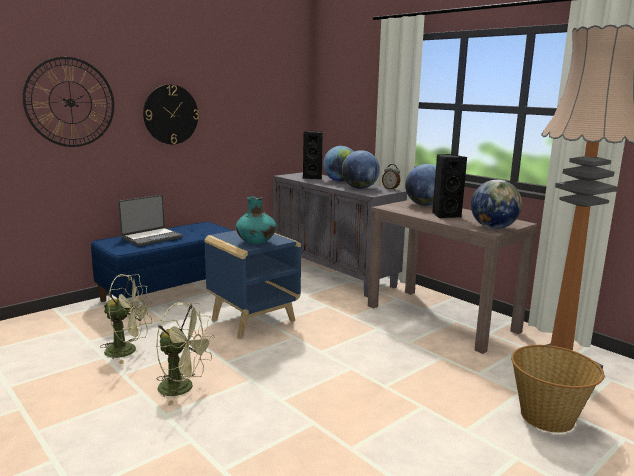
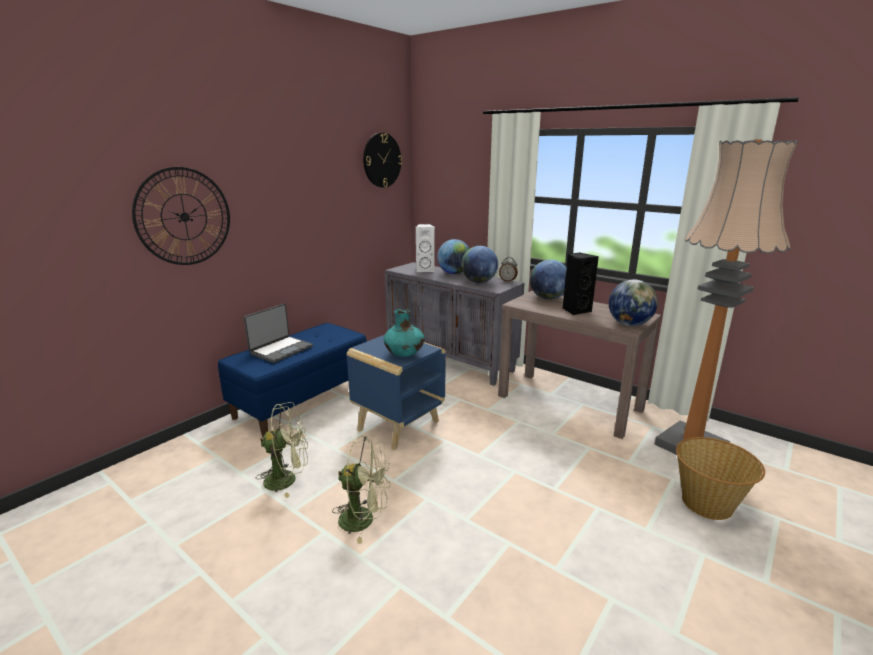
camera: 10 degrees left, 5 degrees up
wall clock [143,84,199,144] -> wall clock moved to [363,133,402,188]
black speaker [303,131,323,179] -> white speaker [415,224,435,272]

